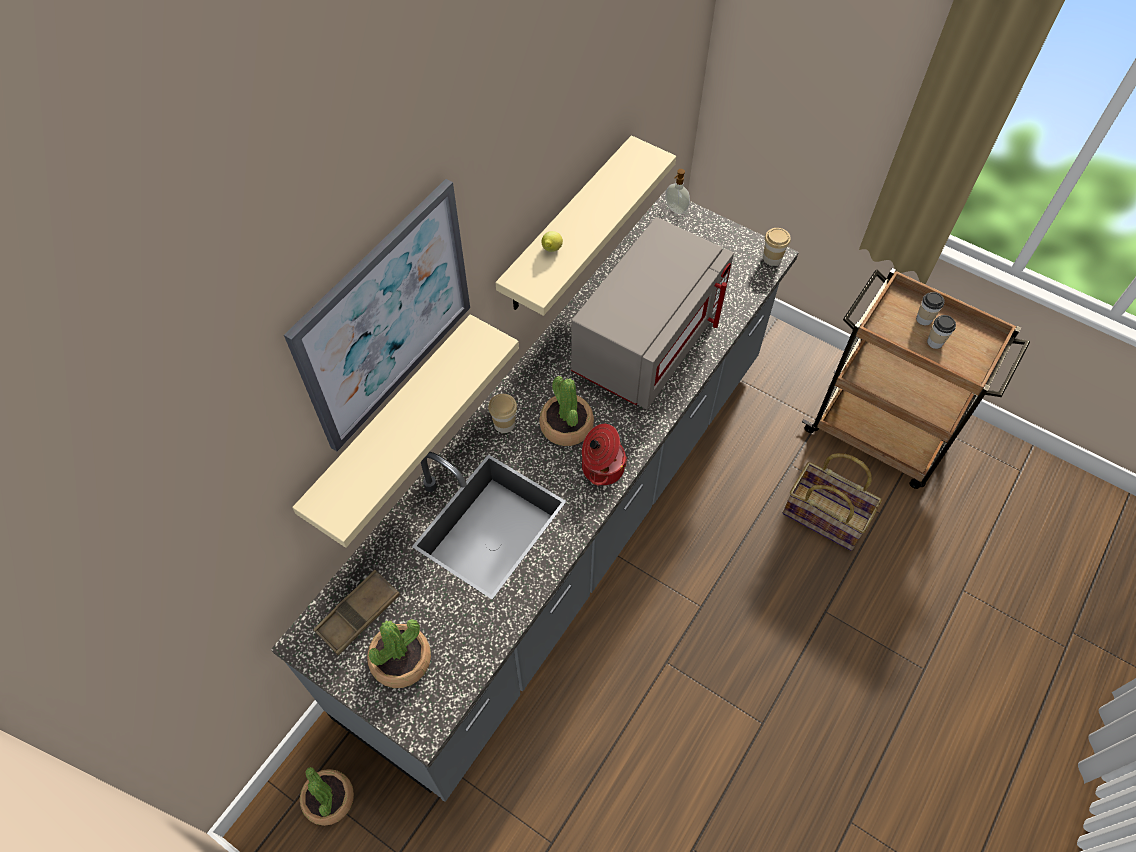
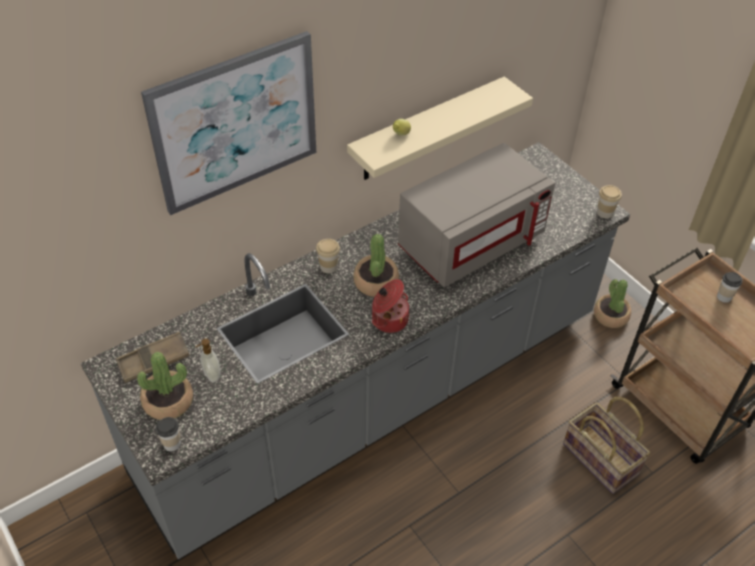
camera: 20 degrees right, 10 degrees down
beige shelf [292,314,519,548] -> none
potted plant [300,767,354,826] -> potted plant moved to [594,279,631,328]
soap dispenser [666,169,690,214] -> soap dispenser moved to [195,339,221,382]
cup [927,315,956,349] -> cup moved to [156,417,181,452]

